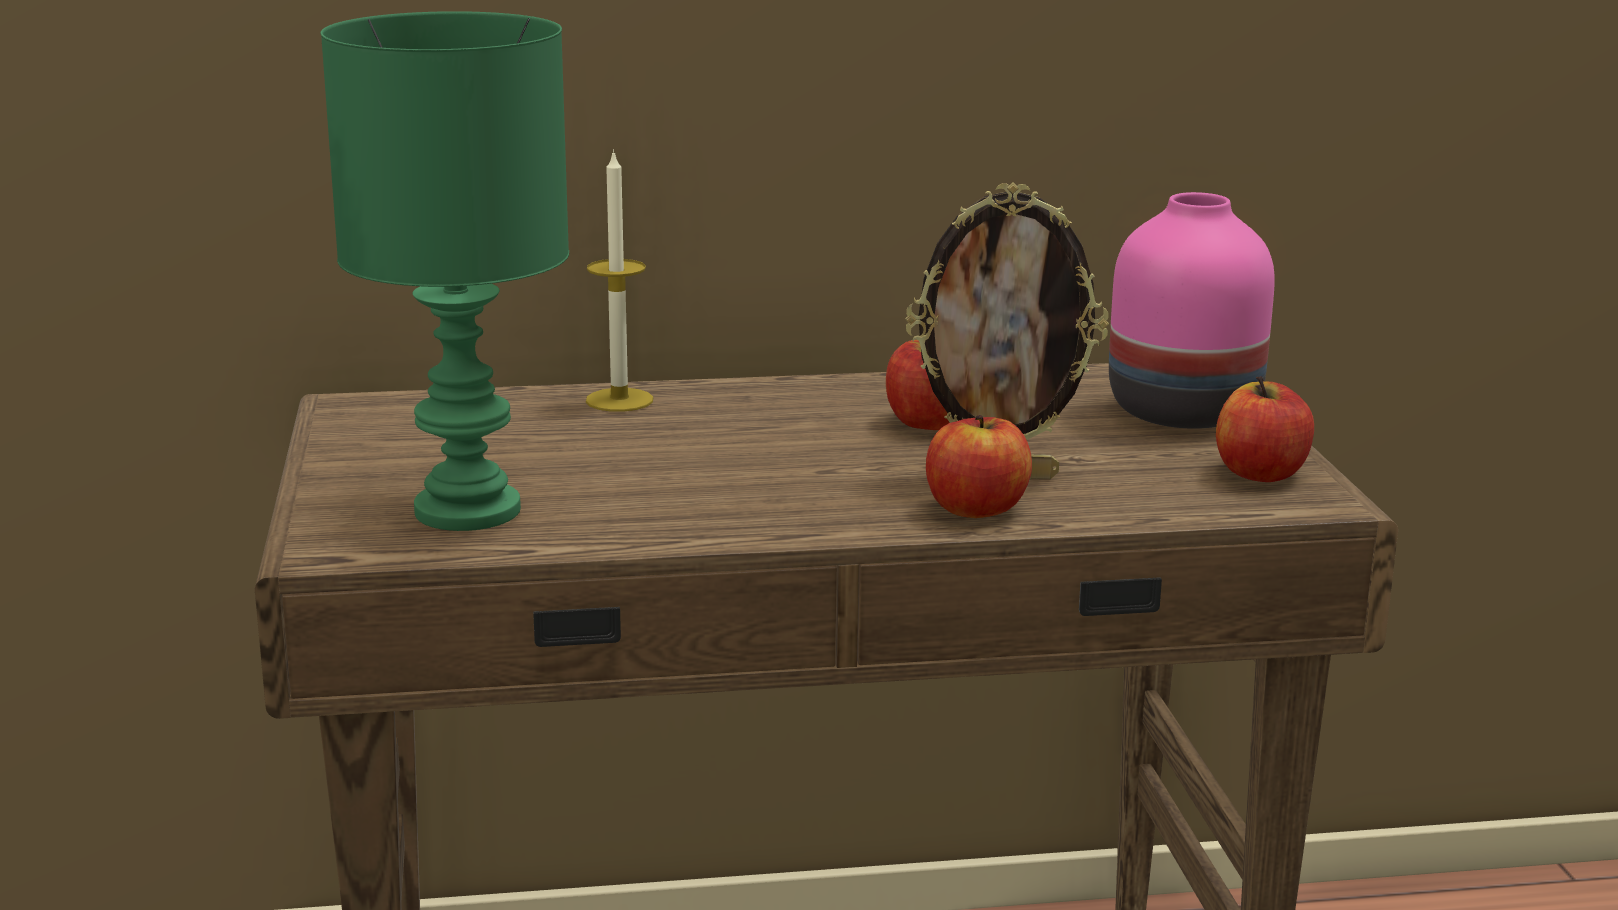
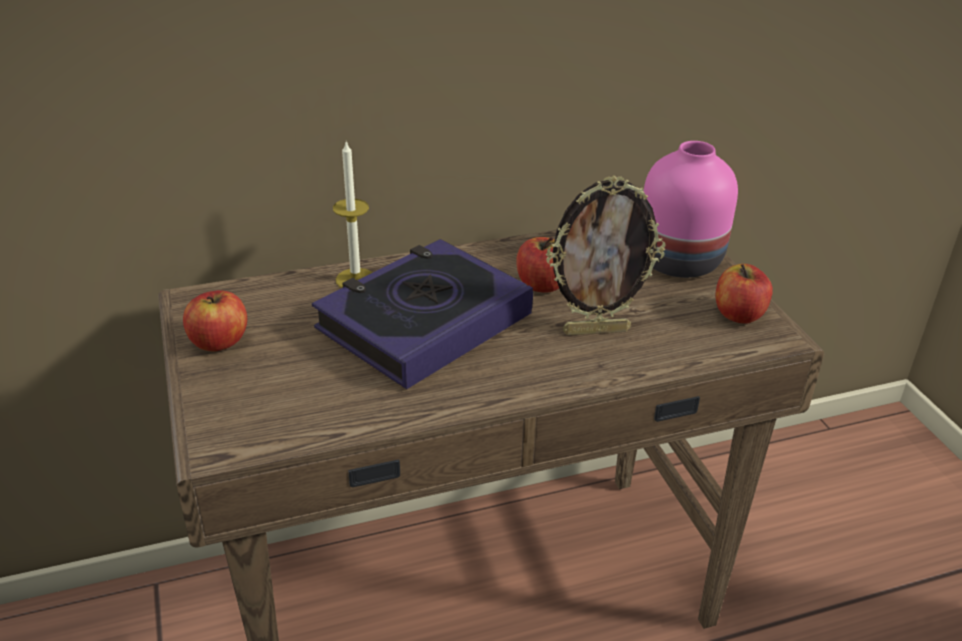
camera: 10 degrees left, 15 degrees up
green table lamp [321,11,569,531] -> none
apple [926,415,1032,518] -> apple moved to [183,290,247,352]
none -> book [312,239,533,389]

